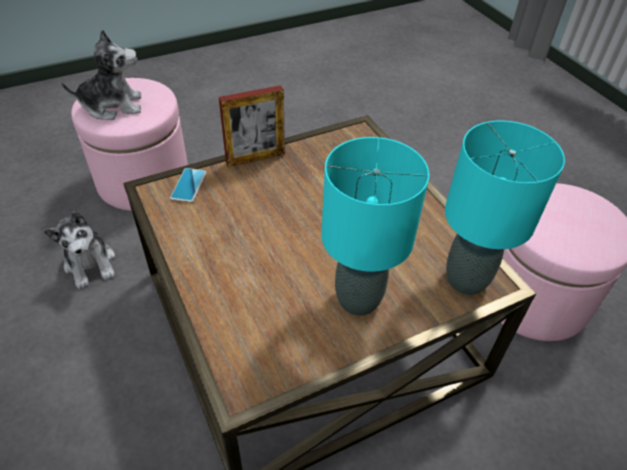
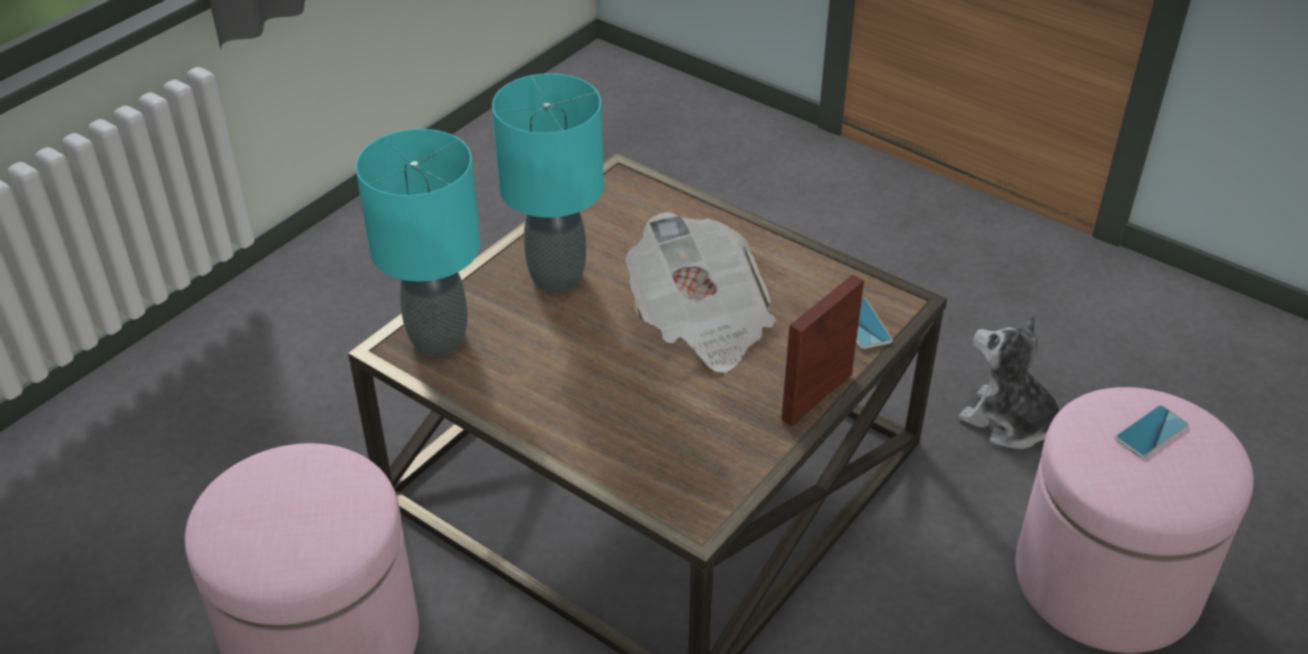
camera: 155 degrees right, 5 degrees down
plush toy [61,29,141,120] -> phone [1115,405,1189,458]
none -> newspaper [625,212,776,373]

